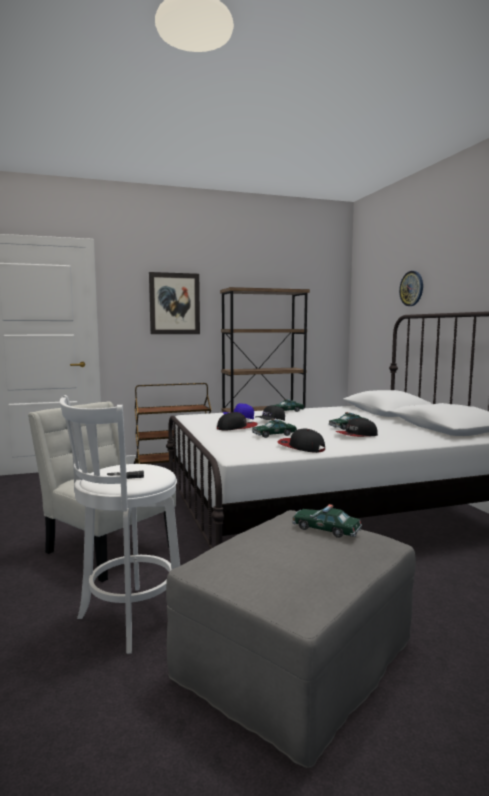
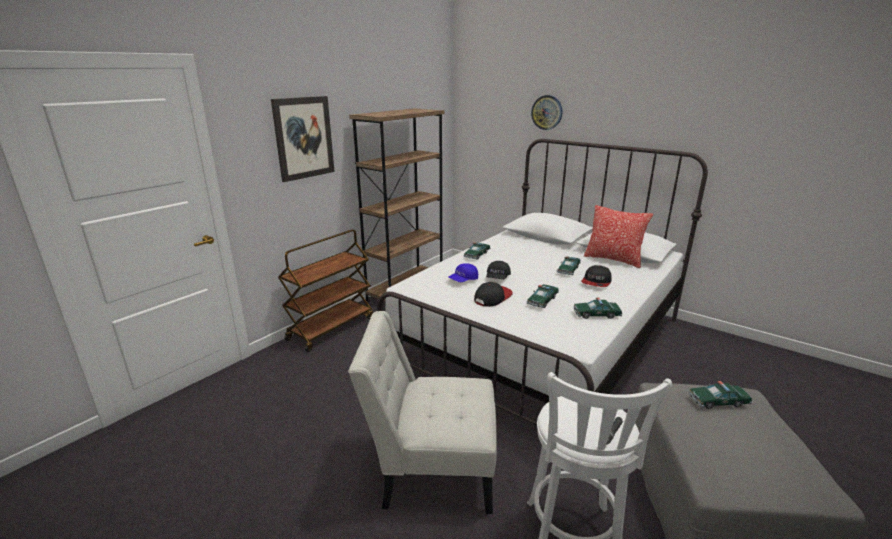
camera: 35 degrees left, 15 degrees up
cap [277,428,325,453] -> toy car [574,298,623,319]
none -> pillow [584,205,653,268]

